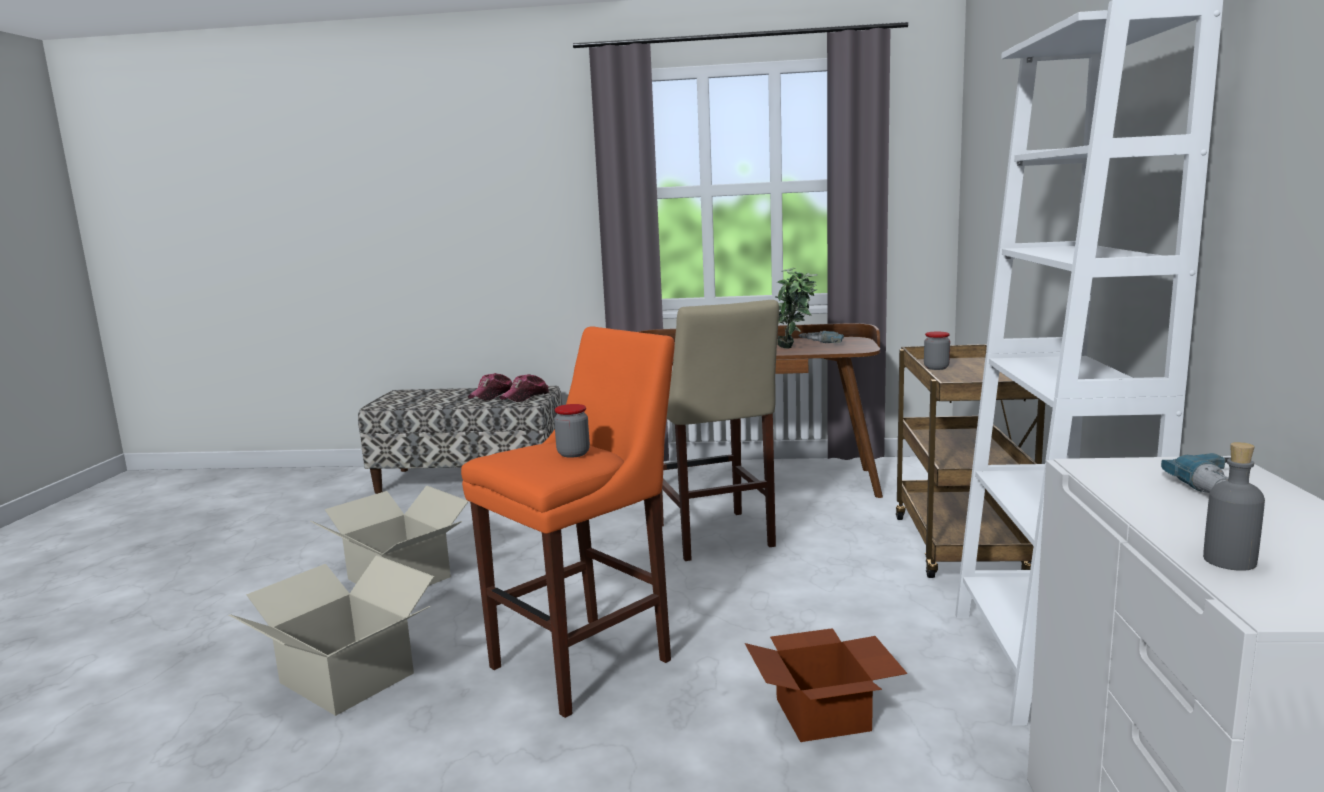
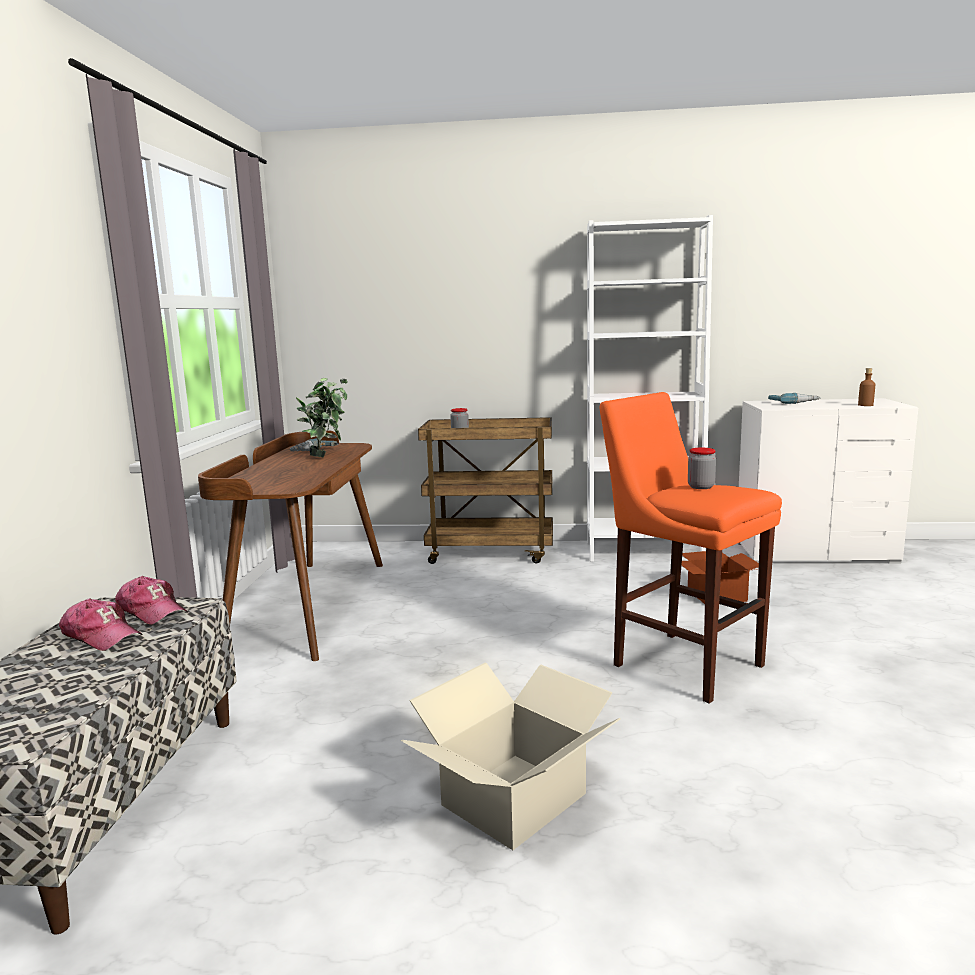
camera: 90 degrees left, 0 degrees up
cardboard box [229,555,435,716] -> none
beige stool [660,300,779,561] -> none
grey bottle [1203,442,1265,571] -> brown bottle [858,368,875,406]

